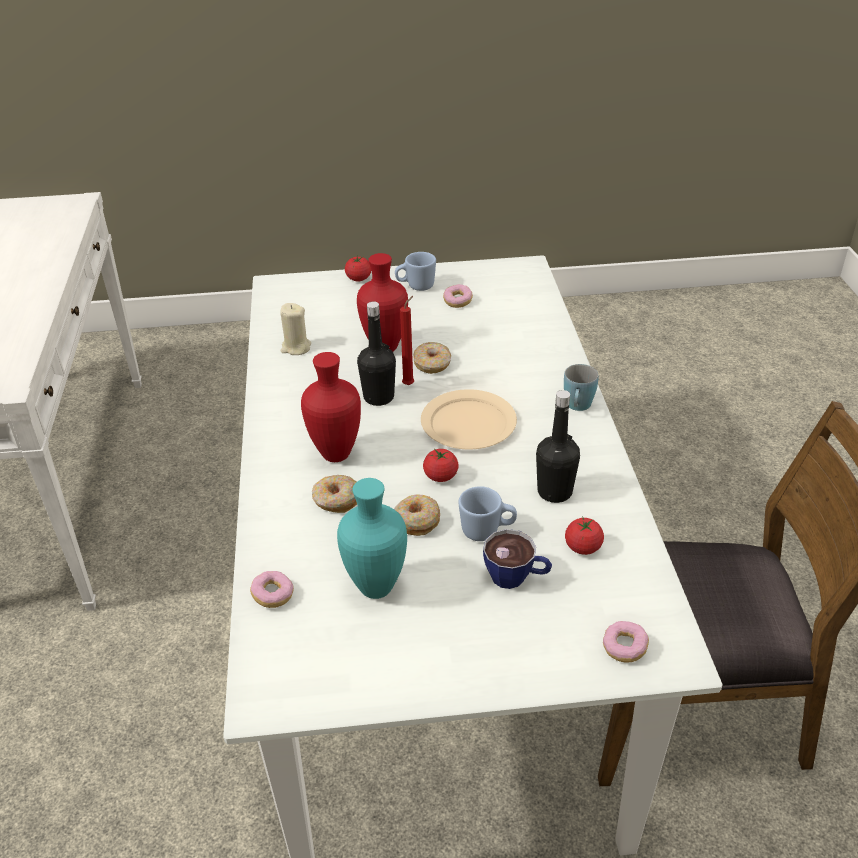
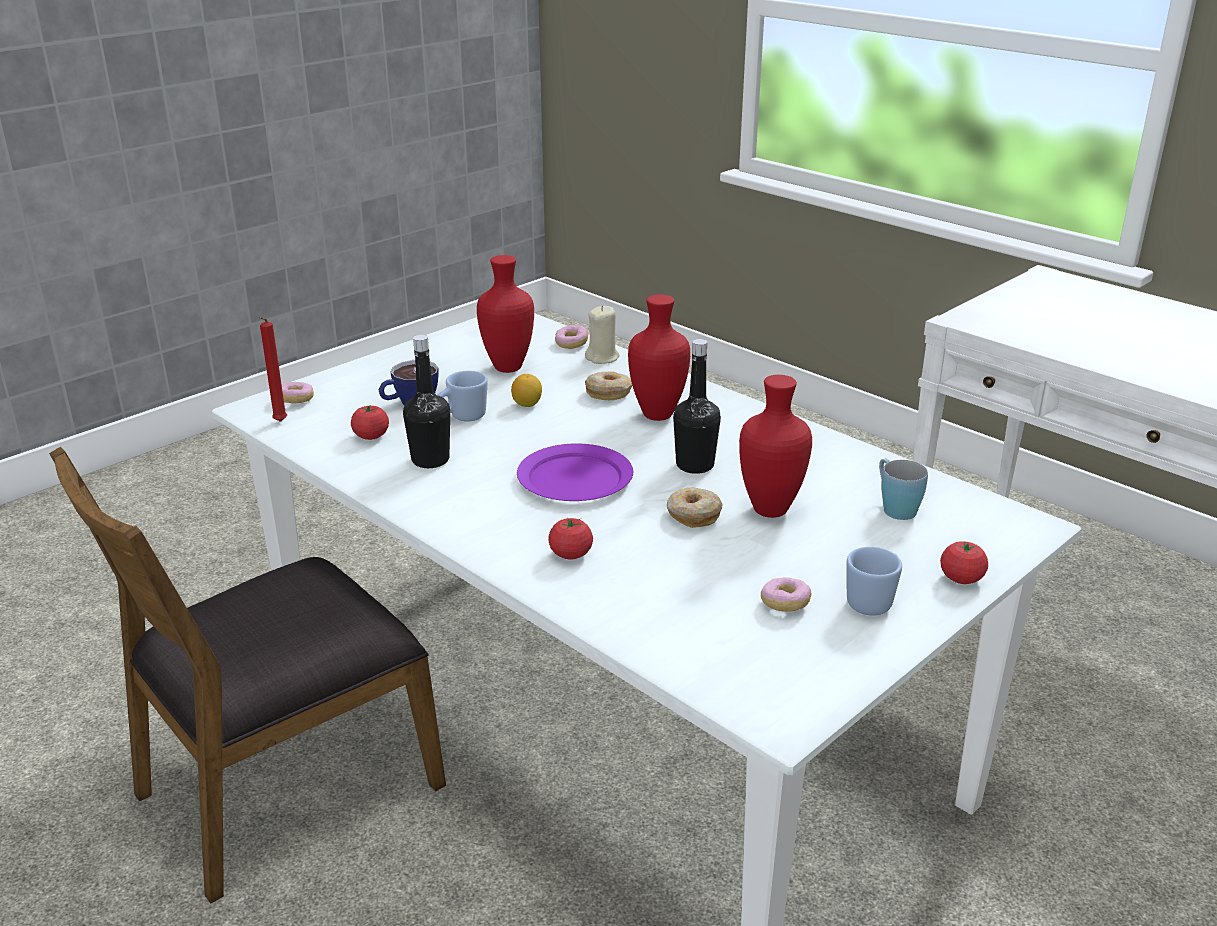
camera: 140 degrees right, 10 degrees down
beige candle [280,303,311,355] -> beige candle moved to [585,306,619,364]
turquoise vase [337,478,407,599] -> red vase [477,255,534,373]
donut [394,494,440,536] -> lemon [511,374,542,407]
red candle [400,296,414,385] -> red candle moved to [260,317,287,422]
beige plate [421,389,517,449] -> purple plate [517,443,633,501]
tomato [423,449,459,482] -> tomato moved to [548,518,593,559]
blue mug [564,364,599,411] -> blue mug moved to [879,459,928,520]

